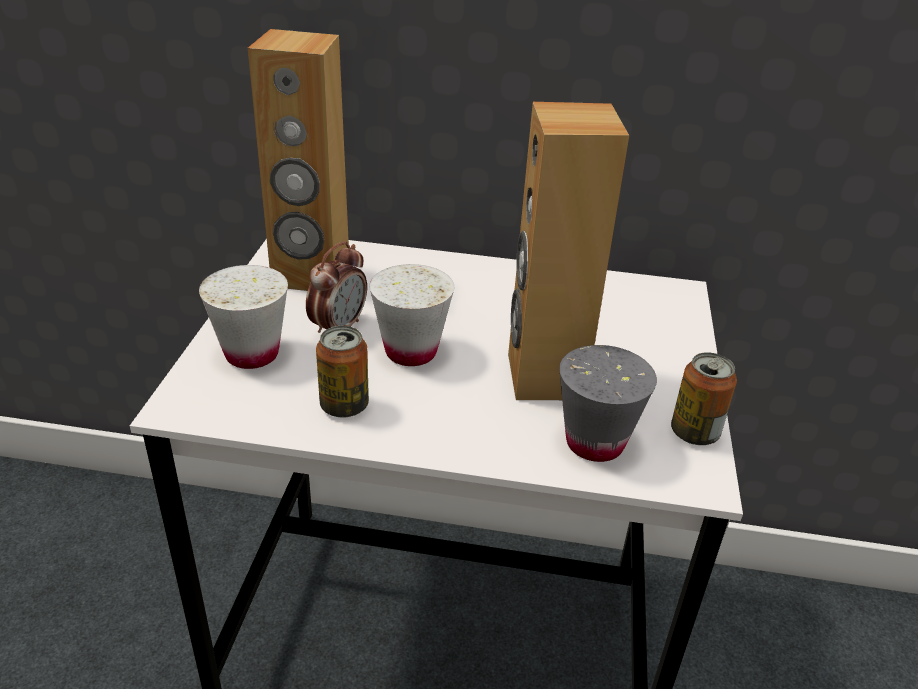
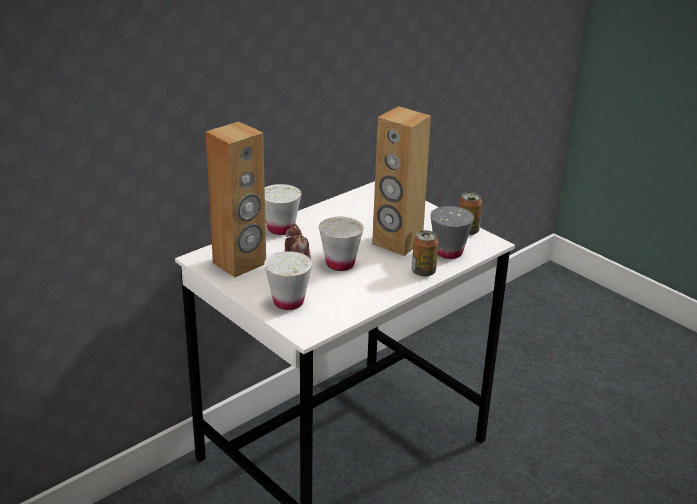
camera: 50 degrees left, 5 degrees down
can [316,326,369,418] -> can moved to [412,230,439,277]
none -> white cup [265,184,302,235]

